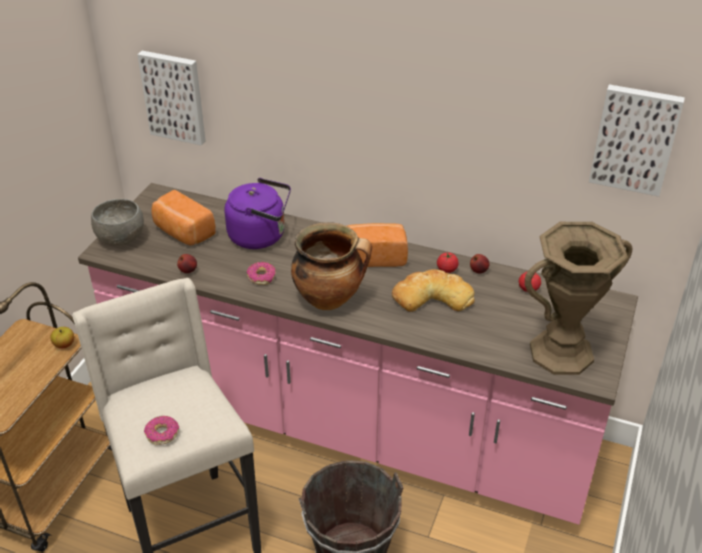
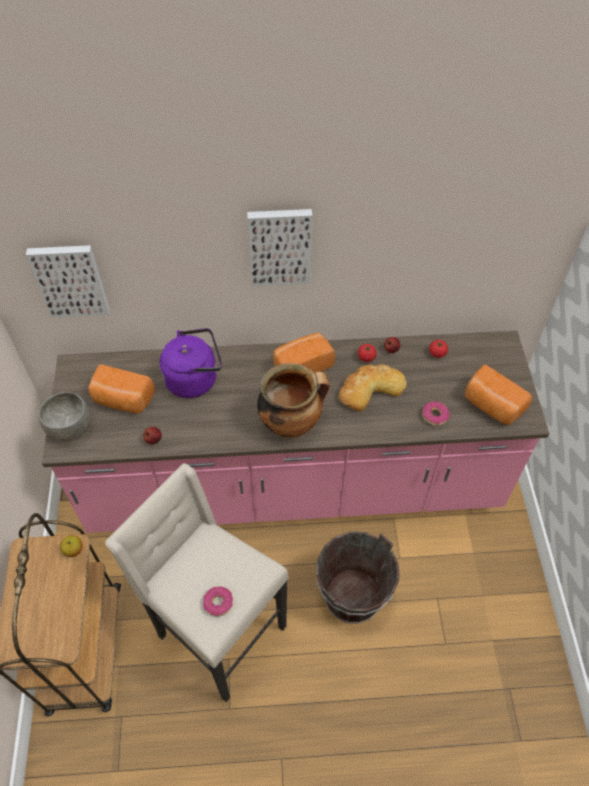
camera: 25 degrees left, 15 degrees up
donut [247,262,276,285] -> donut moved to [423,402,450,425]
brown vase [525,222,632,375] -> bread [465,365,532,425]
picture [589,84,685,197] -> picture moved to [247,209,312,286]

